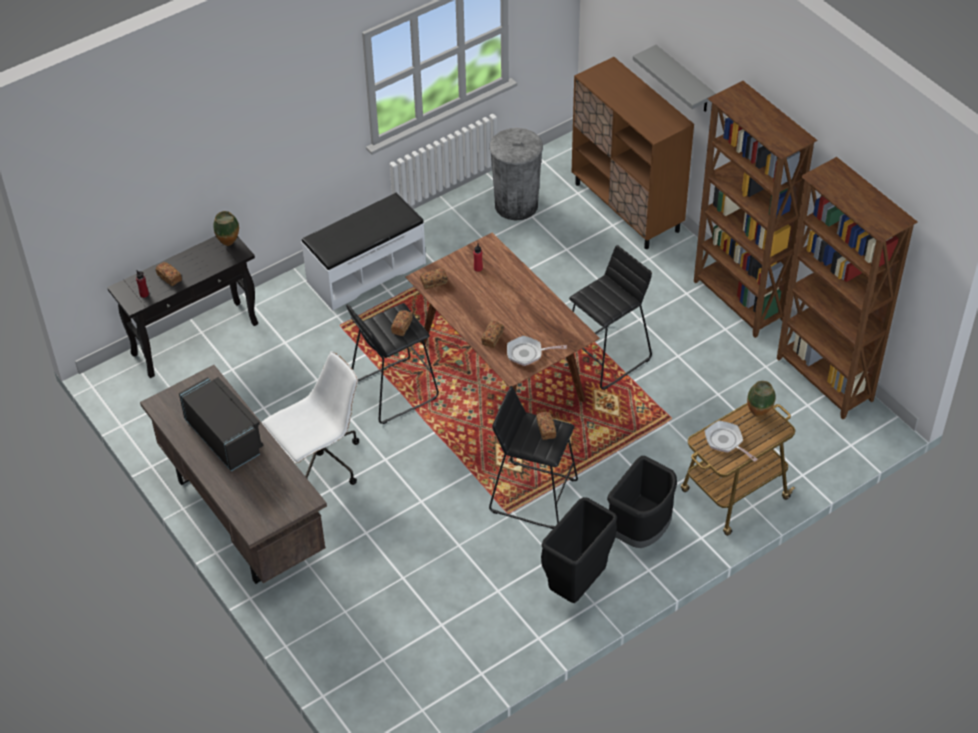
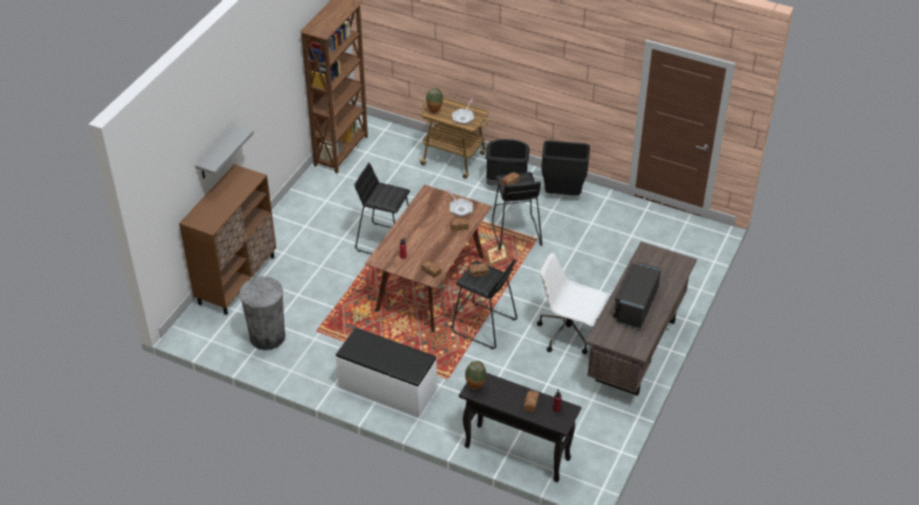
camera: 120 degrees left, 5 degrees down
brown bookcase [694,81,818,338] -> none

